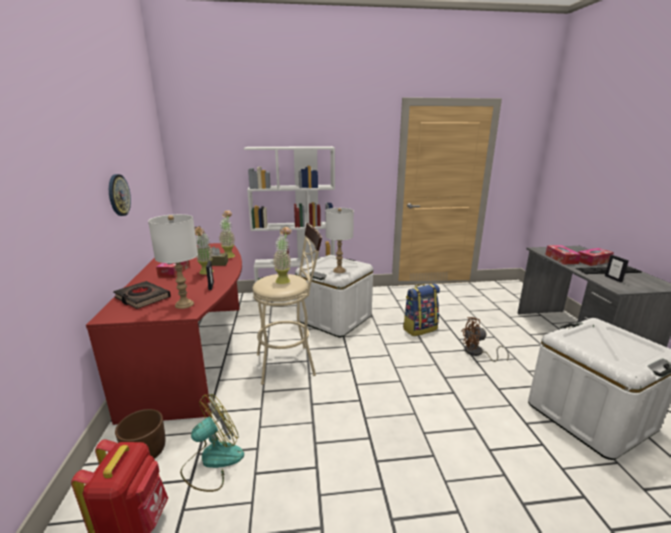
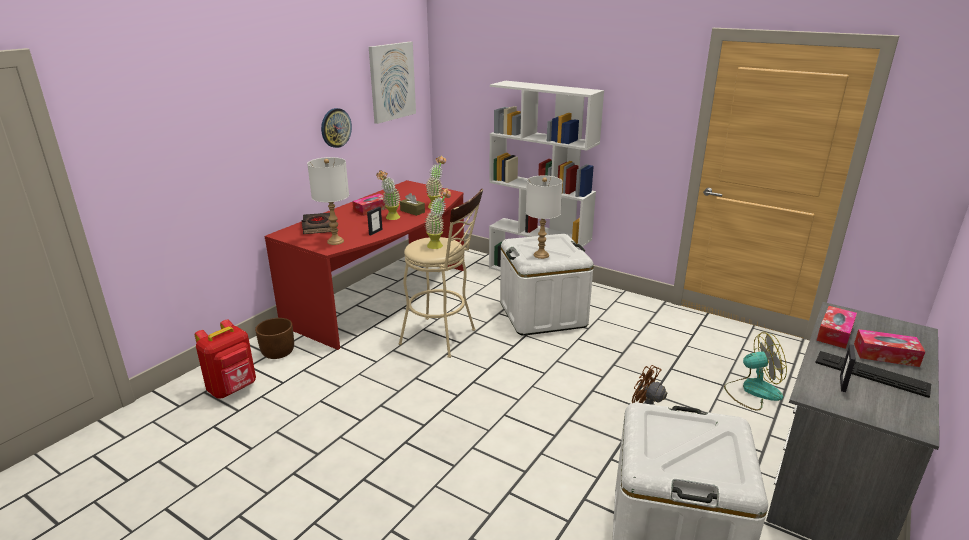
camera: 40 degrees right, 5 degrees up
fan [180,394,244,492] -> fan moved to [724,332,787,411]
backpack [403,284,440,336] -> none
none -> picture [369,42,416,124]

